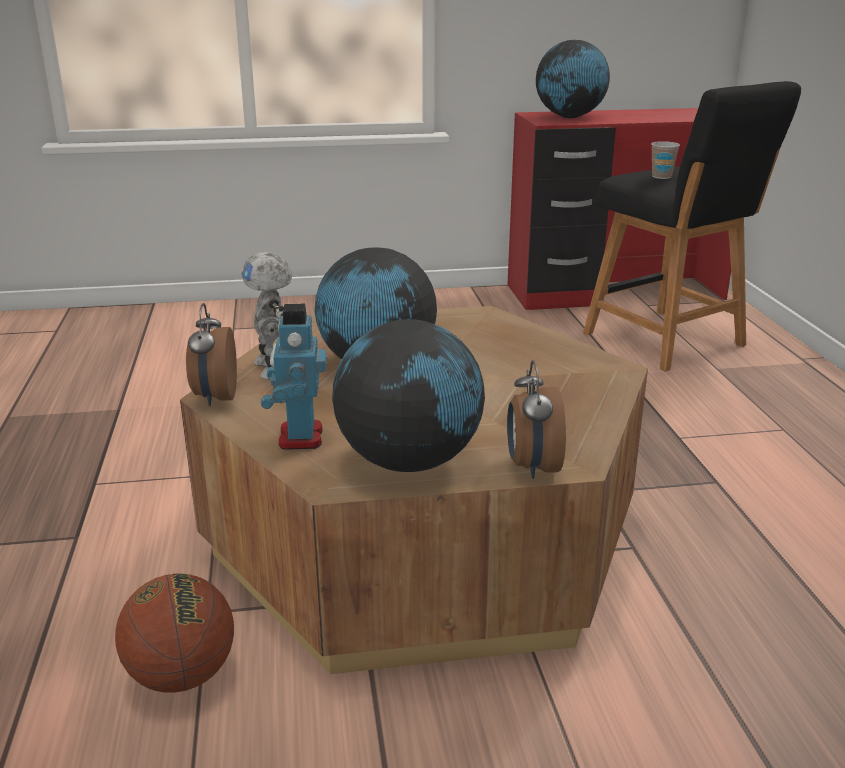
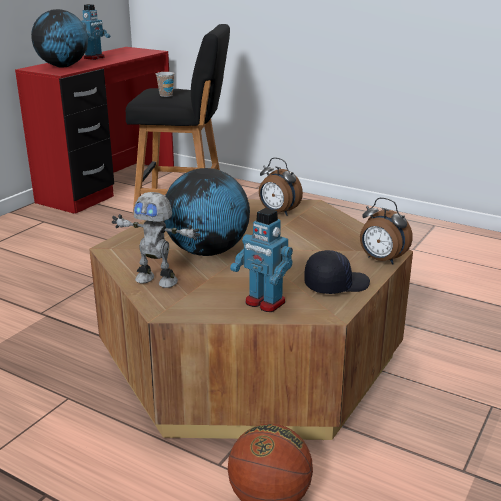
camera: 50 degrees left, 0 degrees up
alarm clock [186,303,237,406] -> alarm clock moved to [259,158,303,216]
globe [332,319,485,472] -> black cap [304,250,370,294]
none -> toy robot [82,4,110,60]

